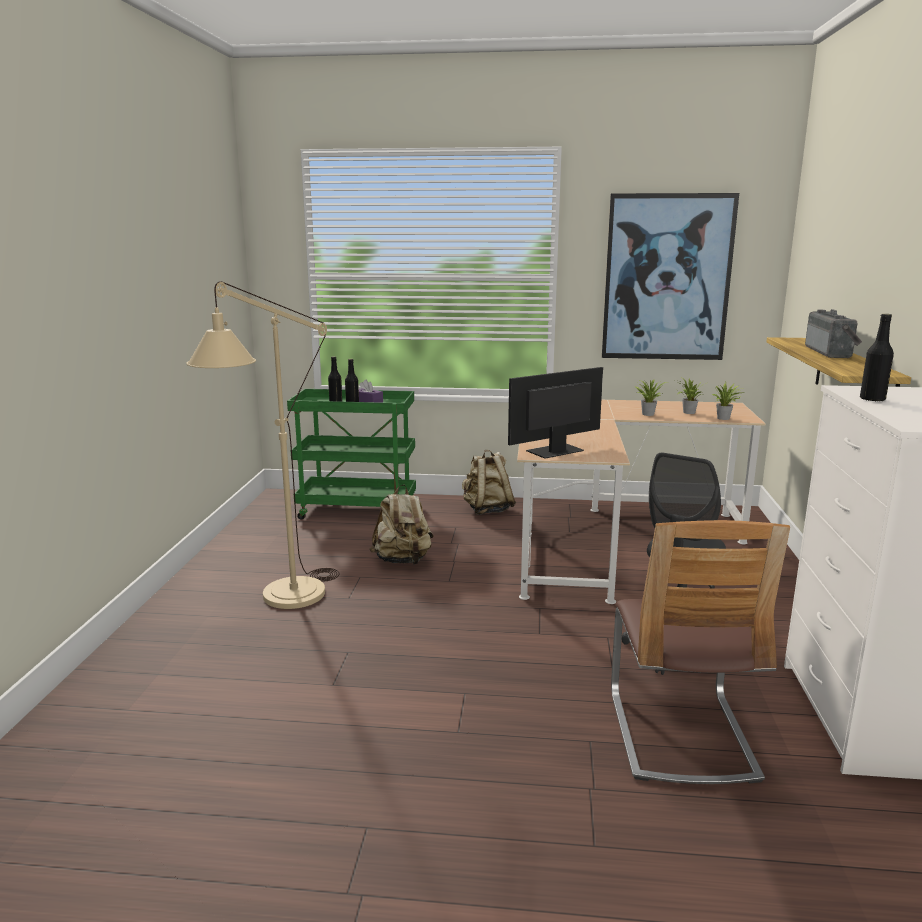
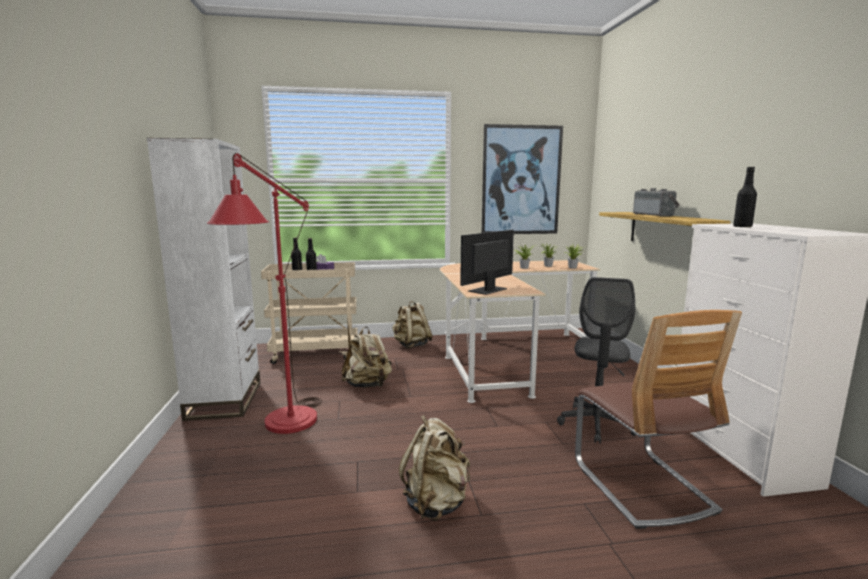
camera: 15 degrees left, 5 degrees down
beige floor lamp [186,281,339,609] -> red floor lamp [207,153,322,434]
green cart [287,389,416,520] -> beige cart [261,262,358,364]
none -> white bookcase [147,138,260,421]
none -> beige backpack [399,415,470,521]

